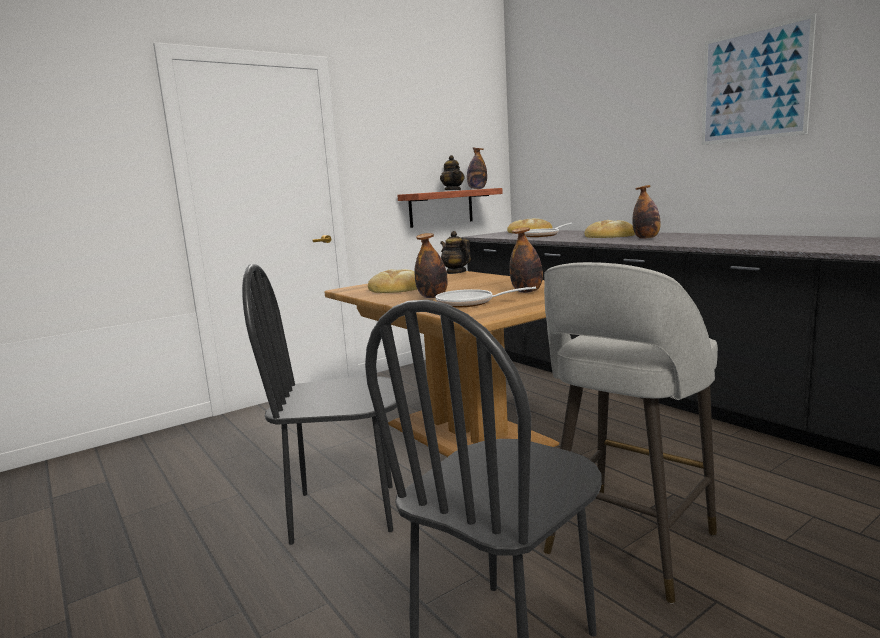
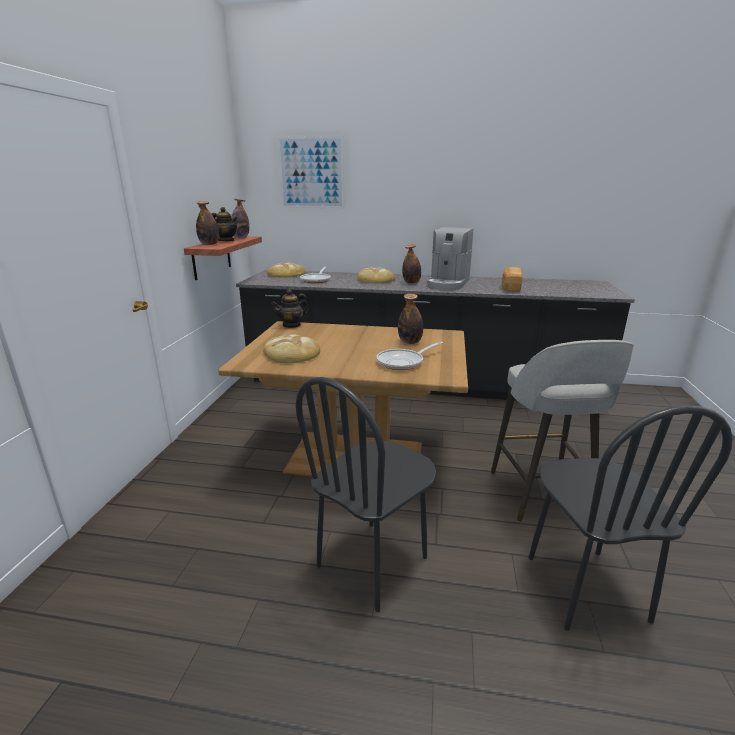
camera: 45 degrees left, 10 degrees up
bottle [414,233,448,298] -> bottle moved to [196,201,219,245]
teapot [440,231,471,274] -> teapot turned 45 degrees counterclockwise [271,289,309,328]
picture [702,13,816,145] -> picture moved to [277,136,345,208]
none -> coffee machine [427,227,473,290]
none -> bread [502,267,523,292]

